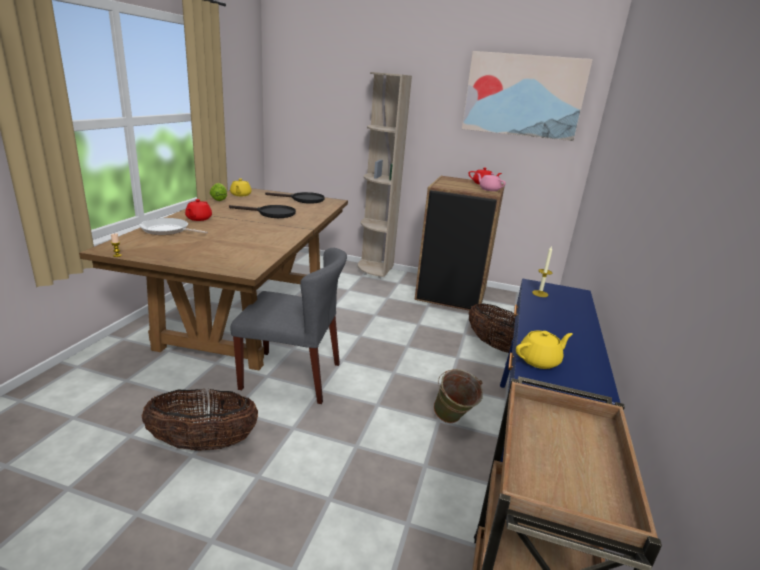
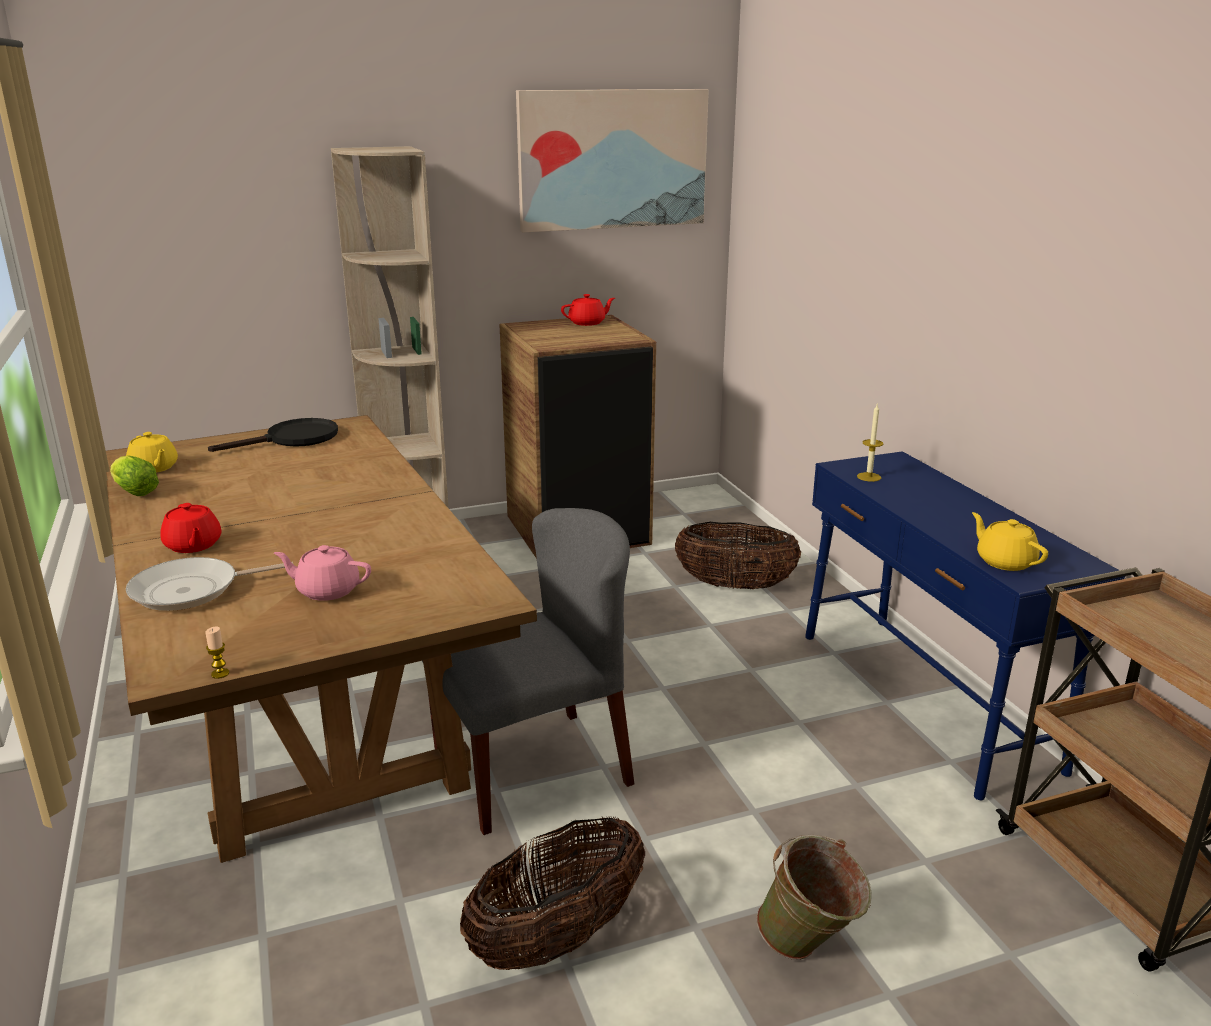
camera: 35 degrees left, 0 degrees up
black frying pan [229,205,296,218] -> none
green bucket [433,369,483,423] -> green bucket moved to [757,835,872,960]
pink teapot [477,173,506,191] -> pink teapot moved to [274,545,371,601]
yellow teapot [516,331,573,369] -> yellow teapot turned 60 degrees counterclockwise [972,512,1048,571]

